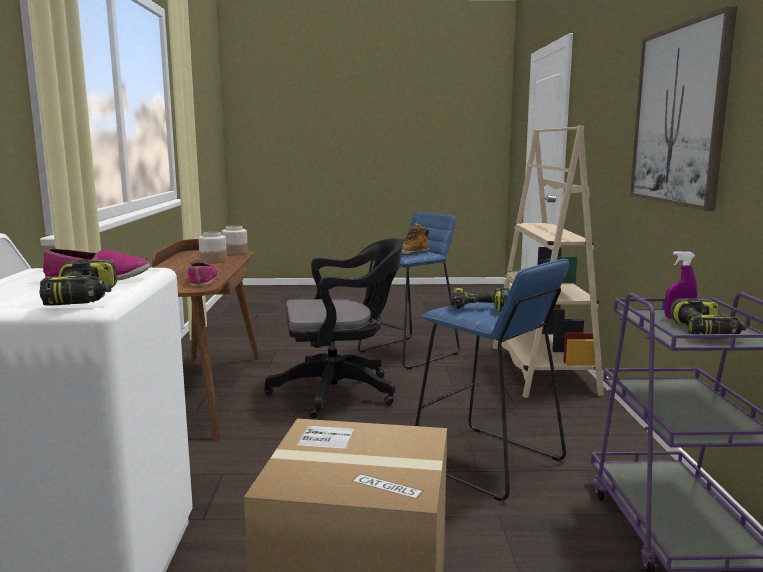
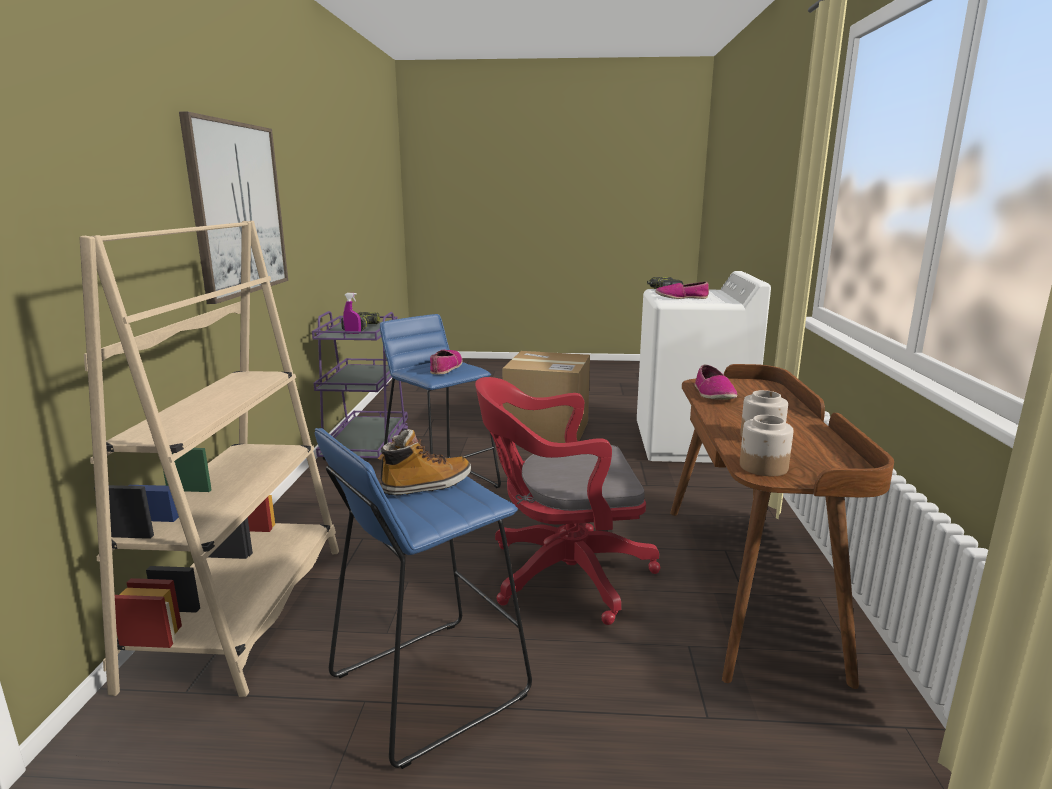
camera: 175 degrees left, 5 degrees up
black office chair [264,238,403,419] -> red office chair [475,377,661,625]
power drill [450,287,509,312] -> shoe [430,350,462,375]

